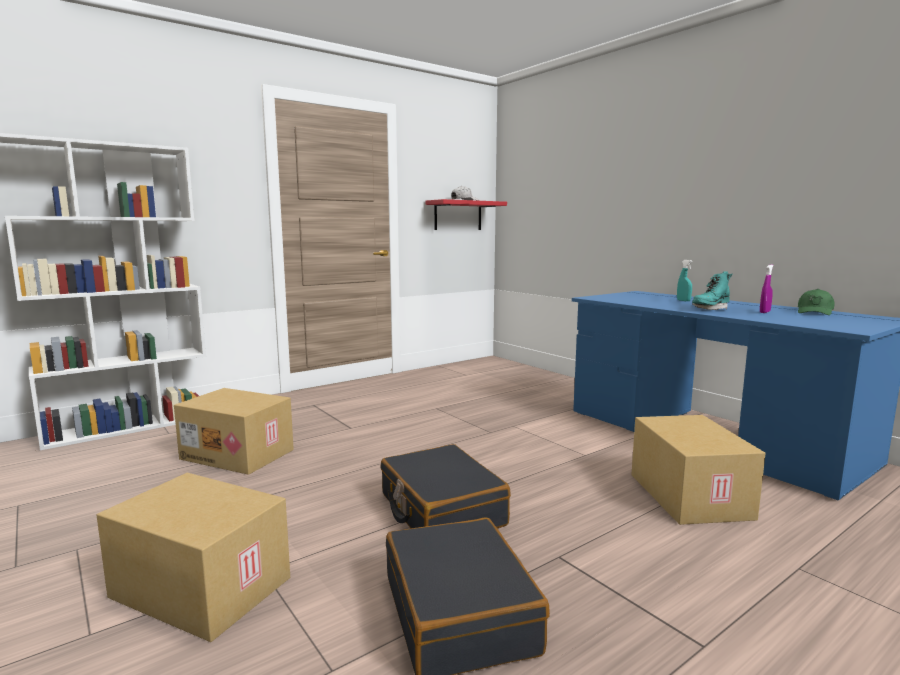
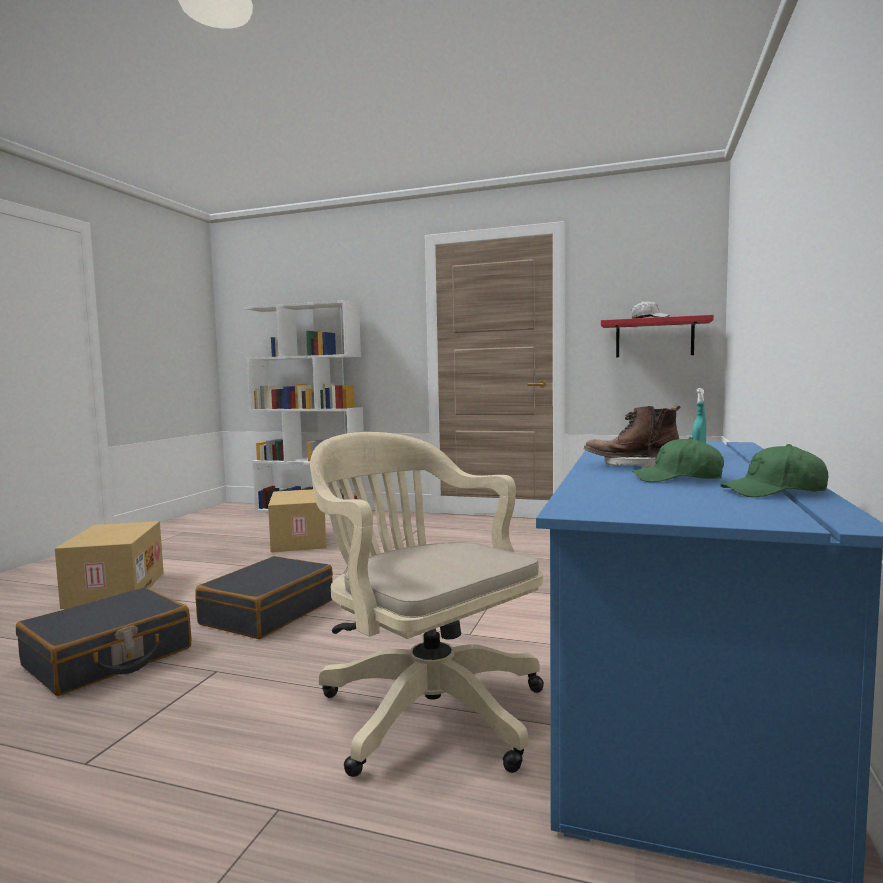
camera: 55 degrees right, 5 degrees down
cardboard box [631,415,766,525] -> beige office chair [310,432,544,777]
turquoise boot [692,271,732,310] -> brown boot [584,406,680,468]
purple spray bottle [760,265,774,313] -> green cap [632,437,724,482]

